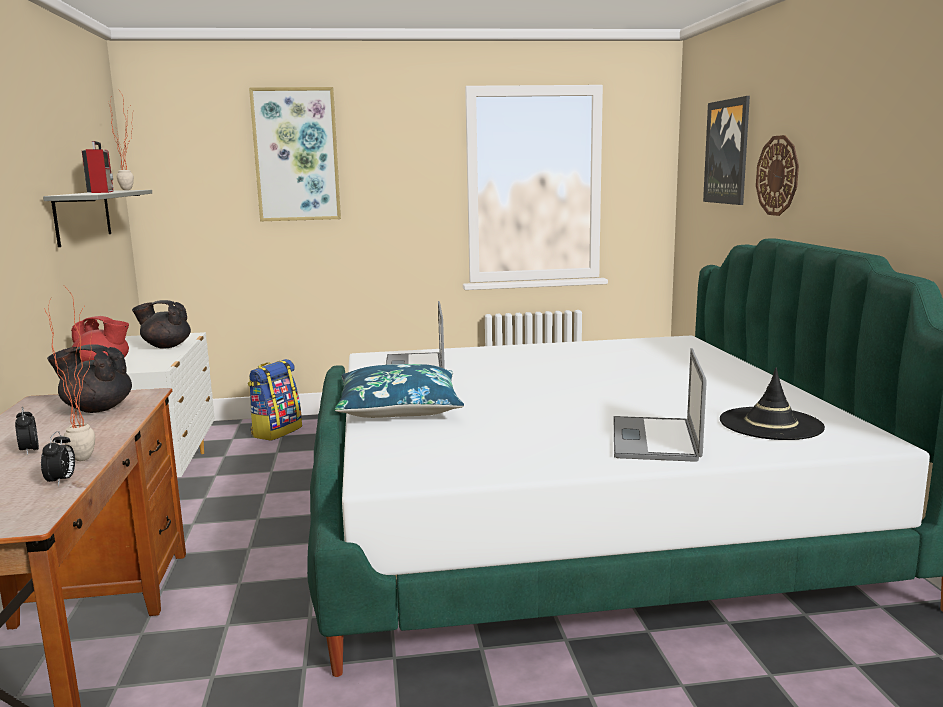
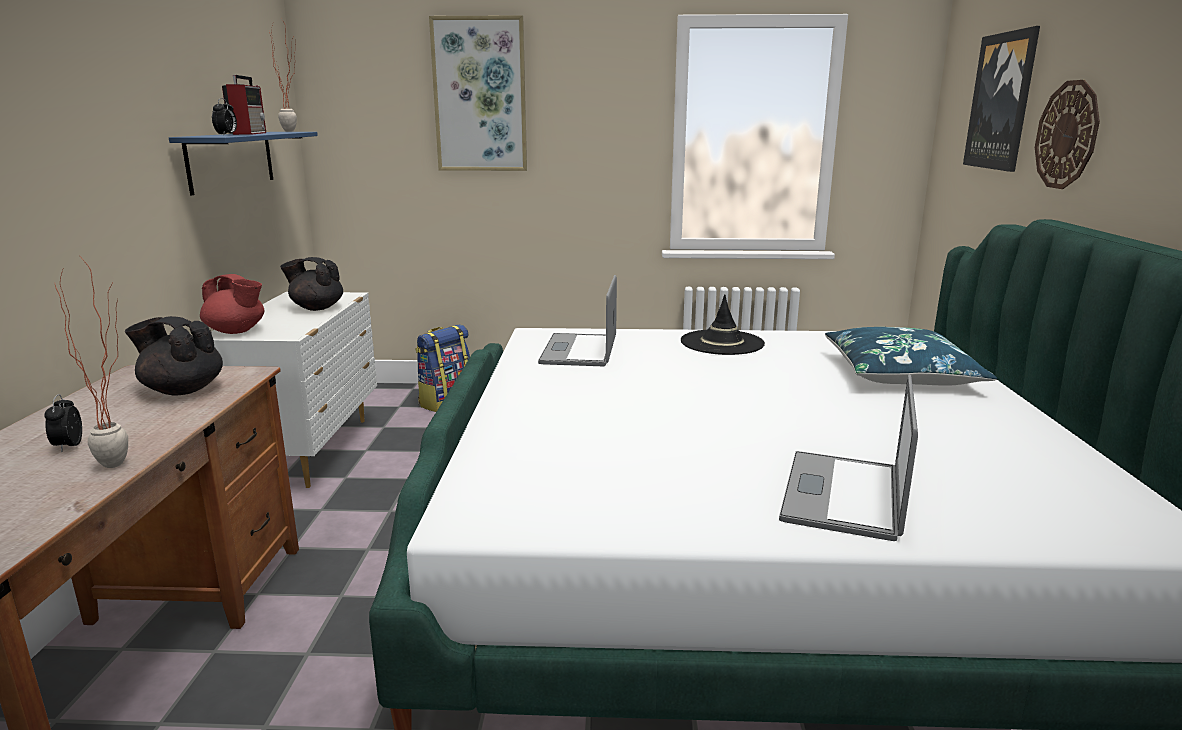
camera: 10 degrees right, 5 degrees up
alarm clock [41,431,75,486] -> alarm clock moved to [212,98,237,136]
grey shelf [43,190,152,247] -> blue shelf [169,132,318,195]
blue pillow [335,364,464,418] -> blue pillow moved to [825,327,997,386]
black hat [720,368,825,440] -> black hat moved to [681,294,765,355]

